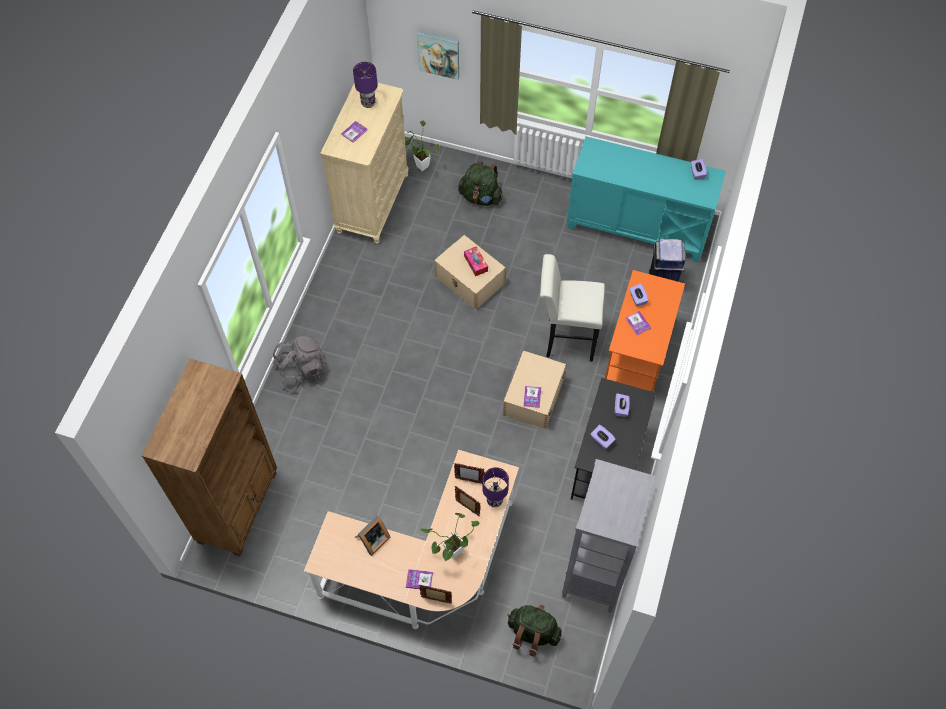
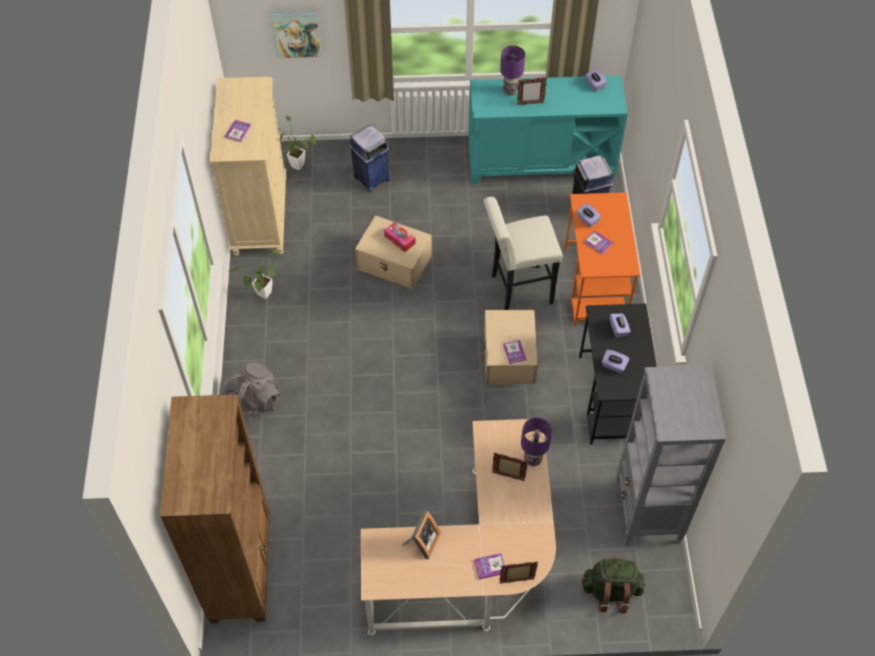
camera: 20 degrees left, 5 degrees down
purple table lamp [353,62,378,108] -> purple table lamp moved to [500,45,525,95]
potted plant [420,513,479,561] -> potted plant moved to [230,250,279,299]
picture frame [454,463,485,484] -> picture frame moved to [517,77,547,105]
green backpack [458,161,503,206] -> blue trash can [348,125,390,192]

